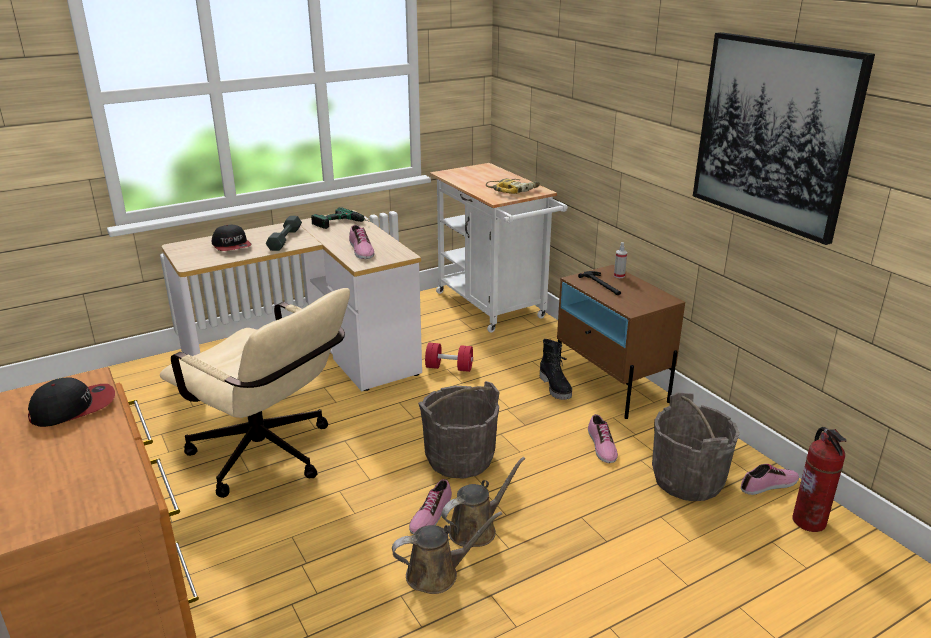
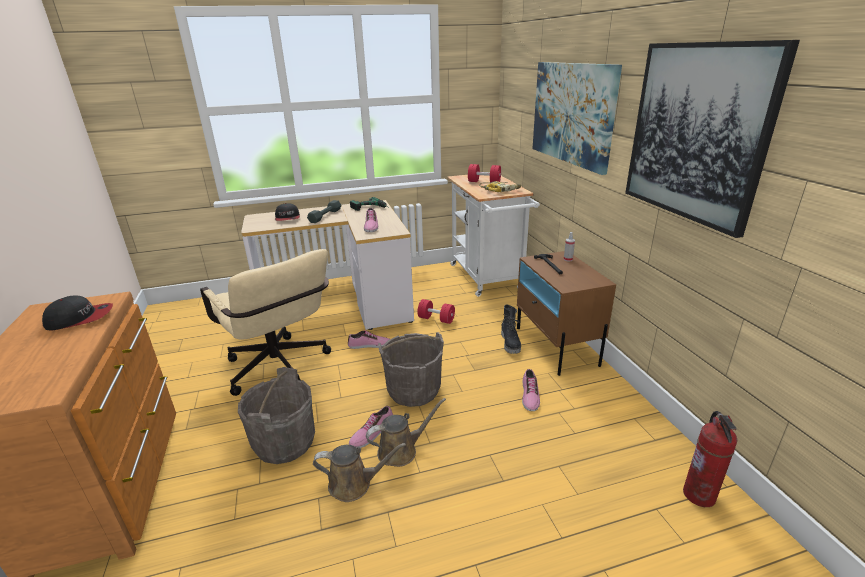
camera: 15 degrees right, 0 degrees up
grey bucket [652,393,740,501] -> grey bucket moved to [238,367,315,464]
shoe [741,464,799,495] -> shoe moved to [348,331,390,349]
none -> red dumbbell [468,164,501,183]
none -> picture [532,62,622,175]

